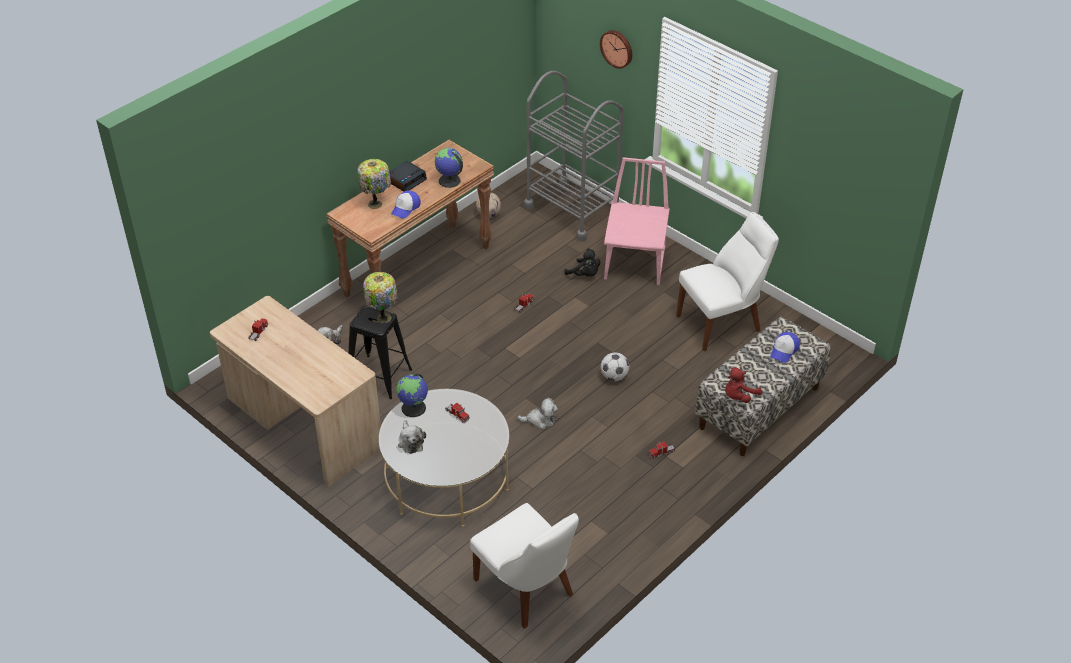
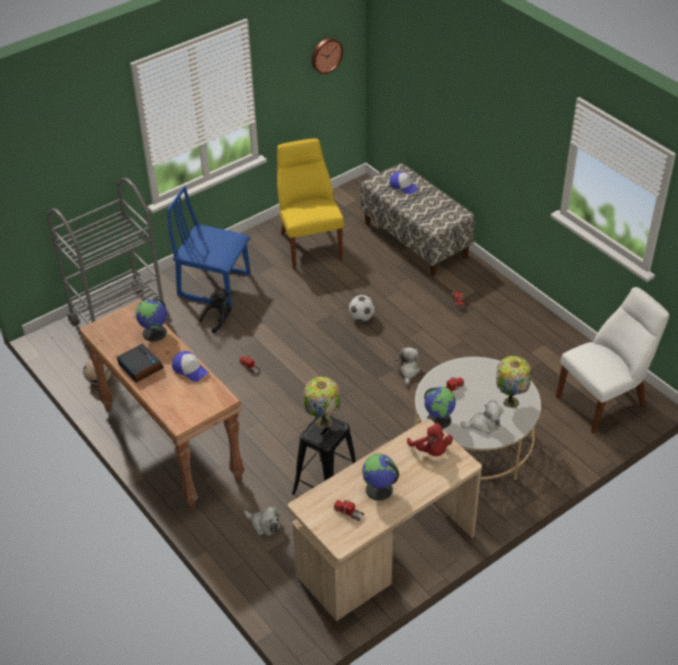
camera: 80 degrees left, 0 degrees up
table lamp [357,159,391,209] -> table lamp moved to [496,356,531,408]
wall clock [600,30,632,69] -> wall clock moved to [312,38,343,74]
pink chair [604,157,670,285] -> blue chair [167,186,251,307]
white chair [676,212,779,351] -> yellow chair [277,138,344,270]
red plush toy [725,367,762,403] -> red plush toy moved to [407,422,453,456]
none -> globe [362,454,399,501]

